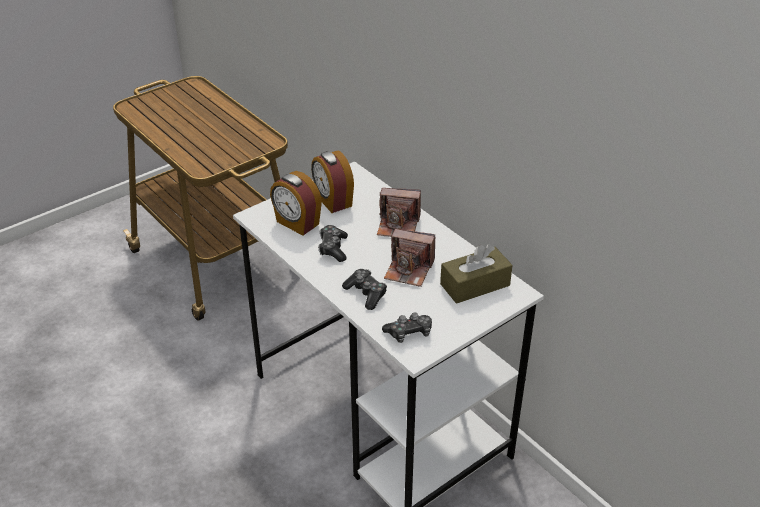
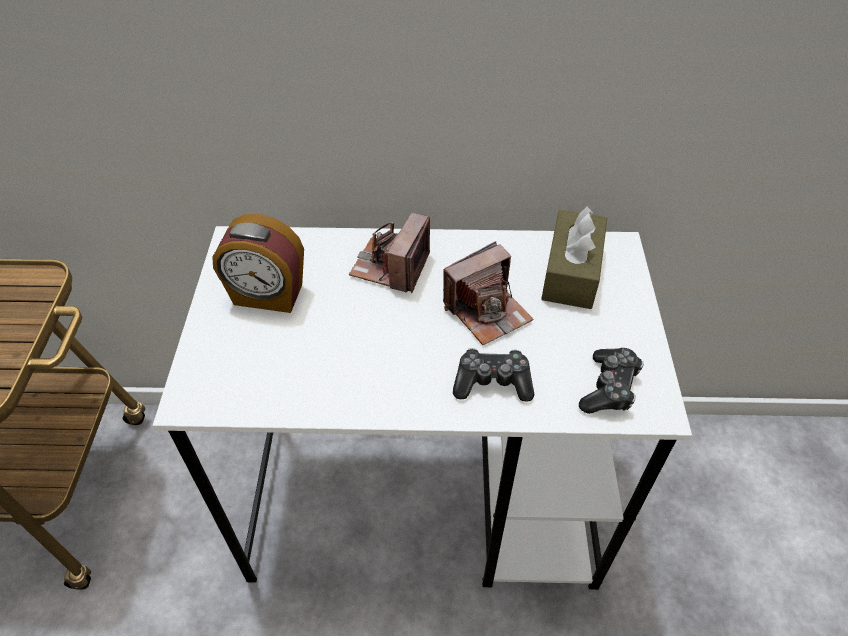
camera: 50 degrees left, 10 degrees up
alarm clock [270,171,322,236] -> none
game controller [318,225,348,262] -> none
camera [377,188,421,237] -> camera turned 150 degrees clockwise [349,212,430,293]

